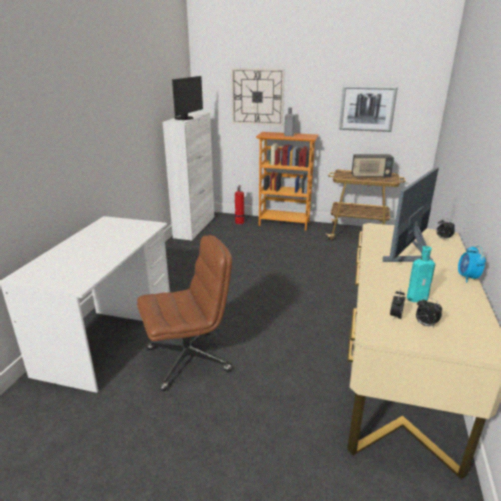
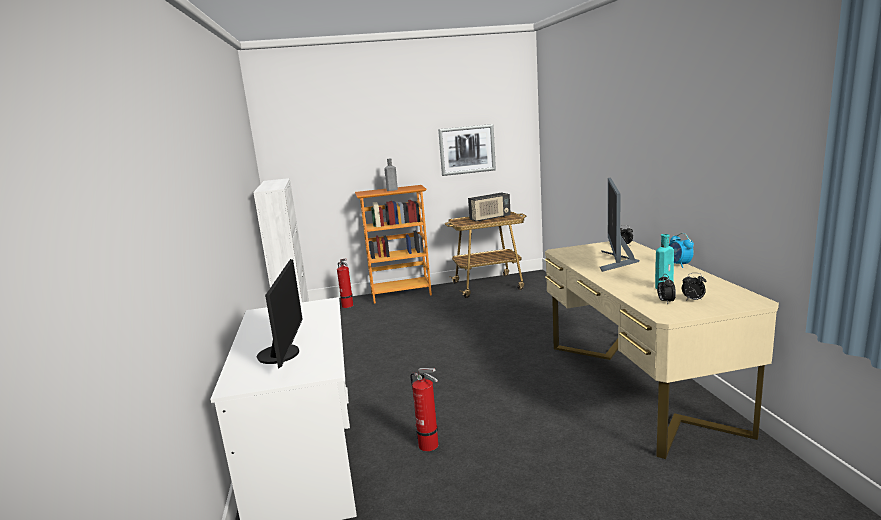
camera: 25 degrees left, 10 degrees down
brown office chair [137,235,232,391] -> fire extinguisher [411,368,438,451]
monitor [172,76,203,120] -> monitor moved to [257,259,303,369]
wall clock [231,68,285,126] -> none

